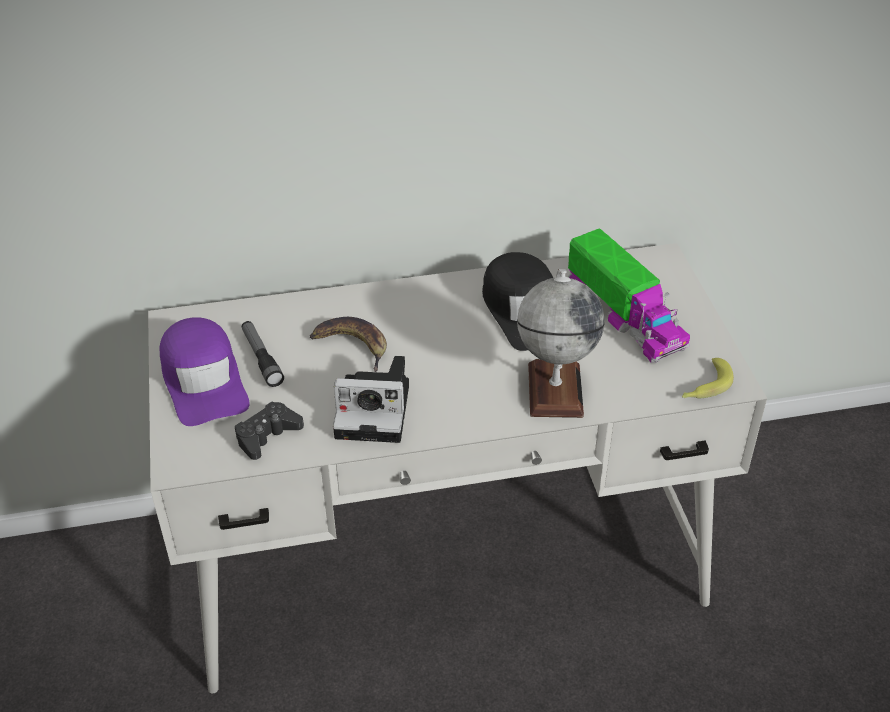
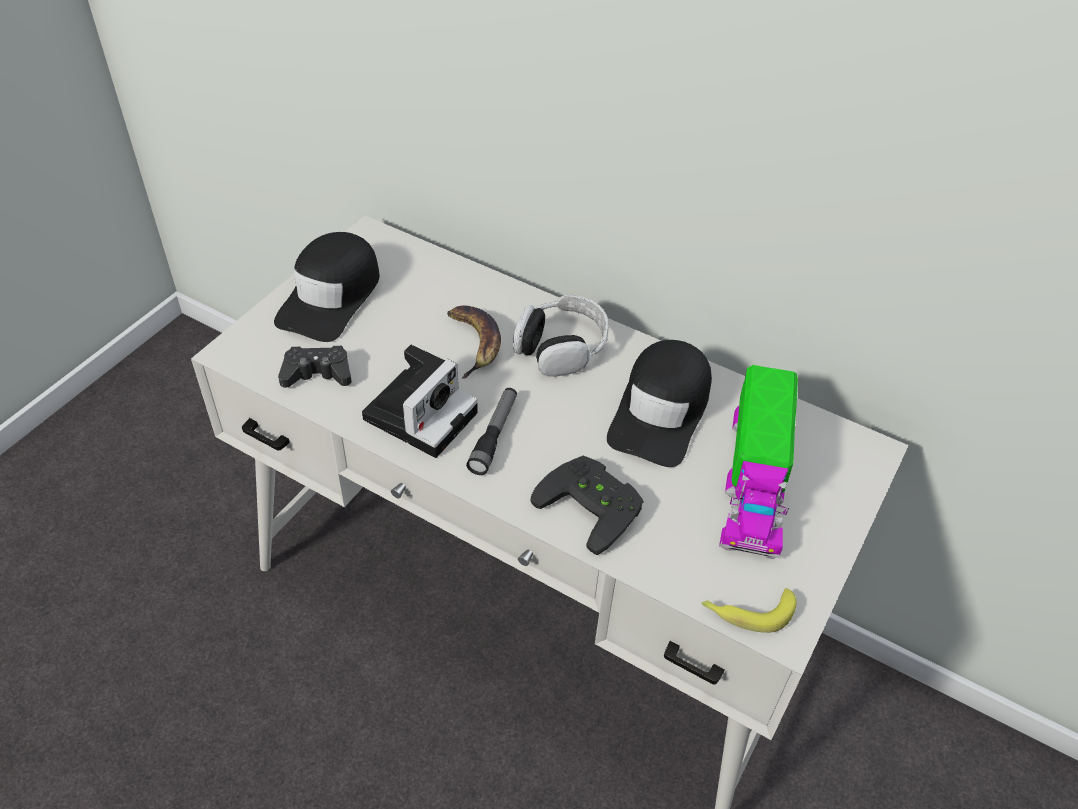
camera: 40 degrees right, 5 degrees up
purple cap [160,317,250,426] -> black cap [274,232,380,342]
flashlight [242,321,284,387] -> flashlight moved to [466,388,517,475]
camera [333,356,409,443] -> camera turned 105 degrees counterclockwise [362,345,478,458]
globe [517,269,604,418] -> black game controller [530,455,644,555]
none -> headphones [513,295,609,377]

